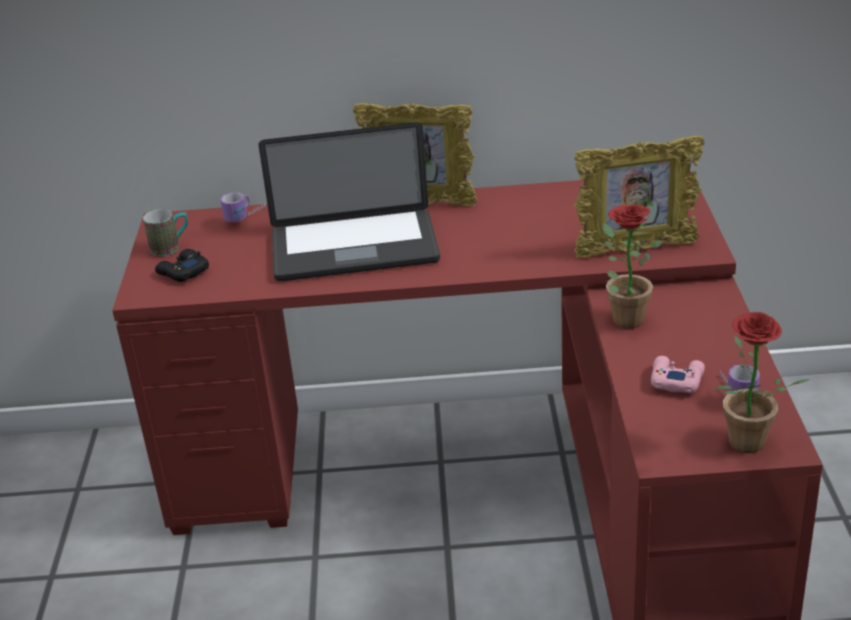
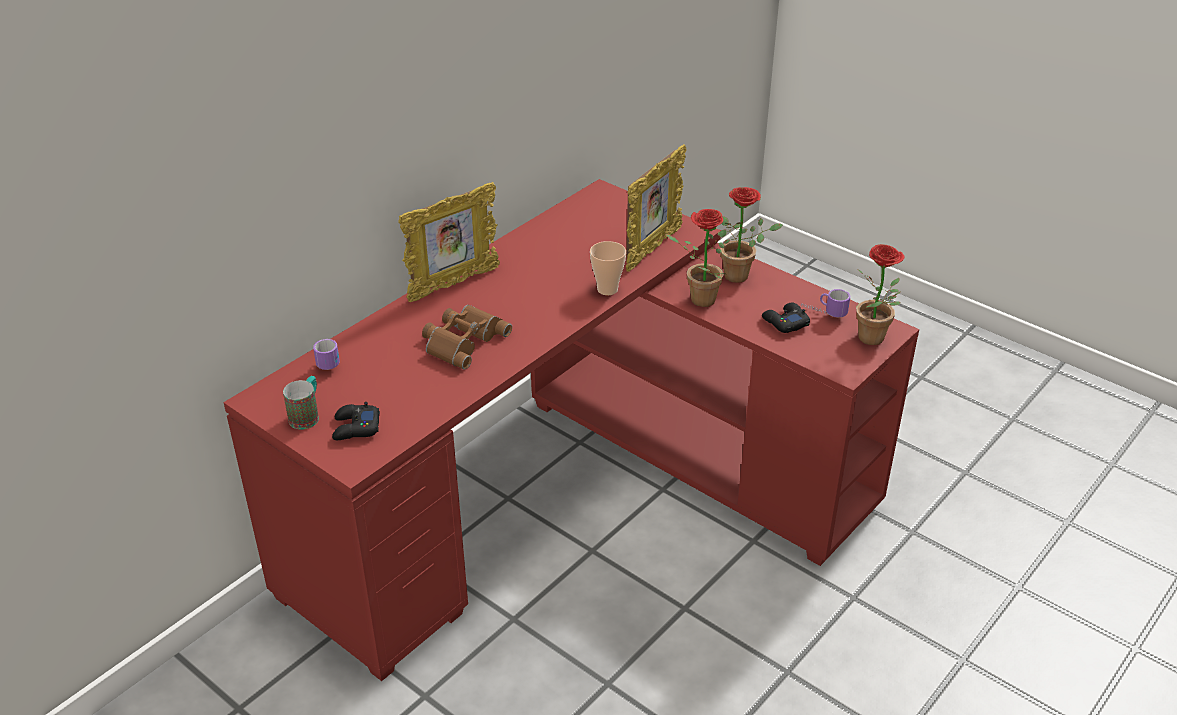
camera: 50 degrees left, 5 degrees up
laptop [258,122,440,281] -> brown binoculars [422,305,512,370]
pink game controller [651,356,705,393] -> black game controller [762,303,810,333]
none -> cup [590,241,626,295]
none -> potted plant [718,187,783,283]

